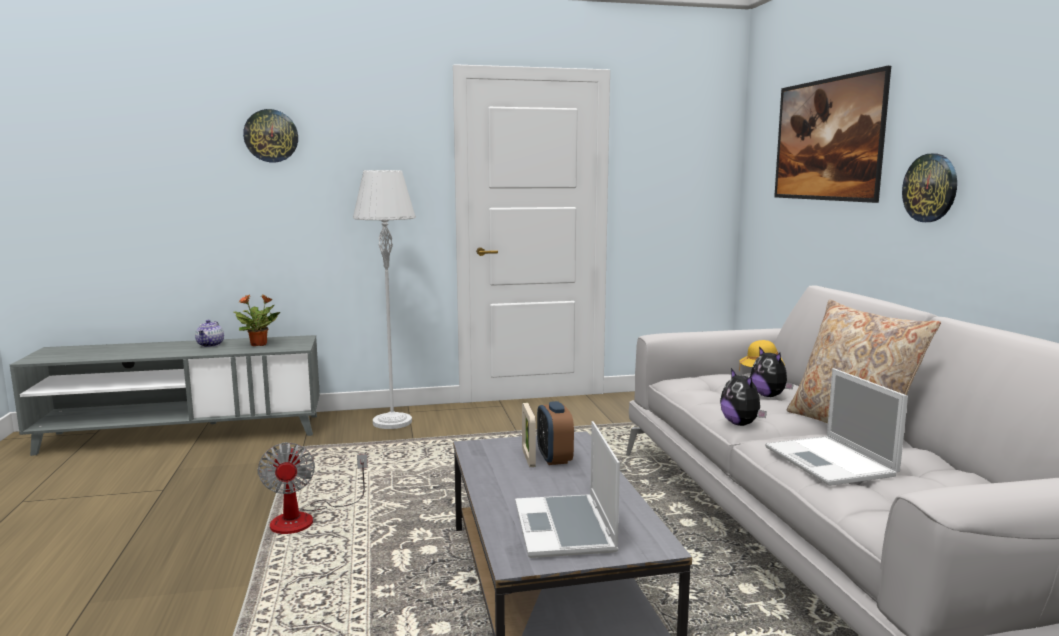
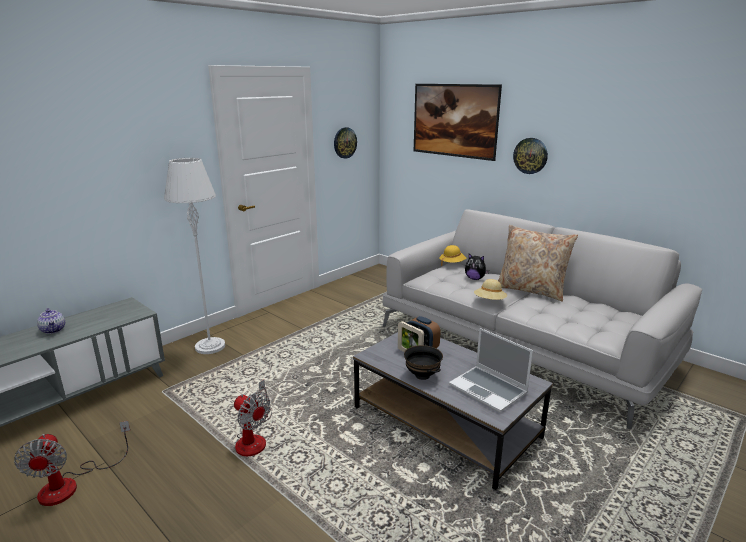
camera: 35 degrees left, 10 degrees up
potted plant [233,294,280,346] -> none
wall clock [243,109,298,162] -> wall clock moved to [334,127,357,159]
plush toy [720,368,767,426] -> beige hat [474,279,507,300]
laptop [765,368,908,486] -> none
none -> fan [14,421,130,506]
none -> black bowl [404,345,443,380]

